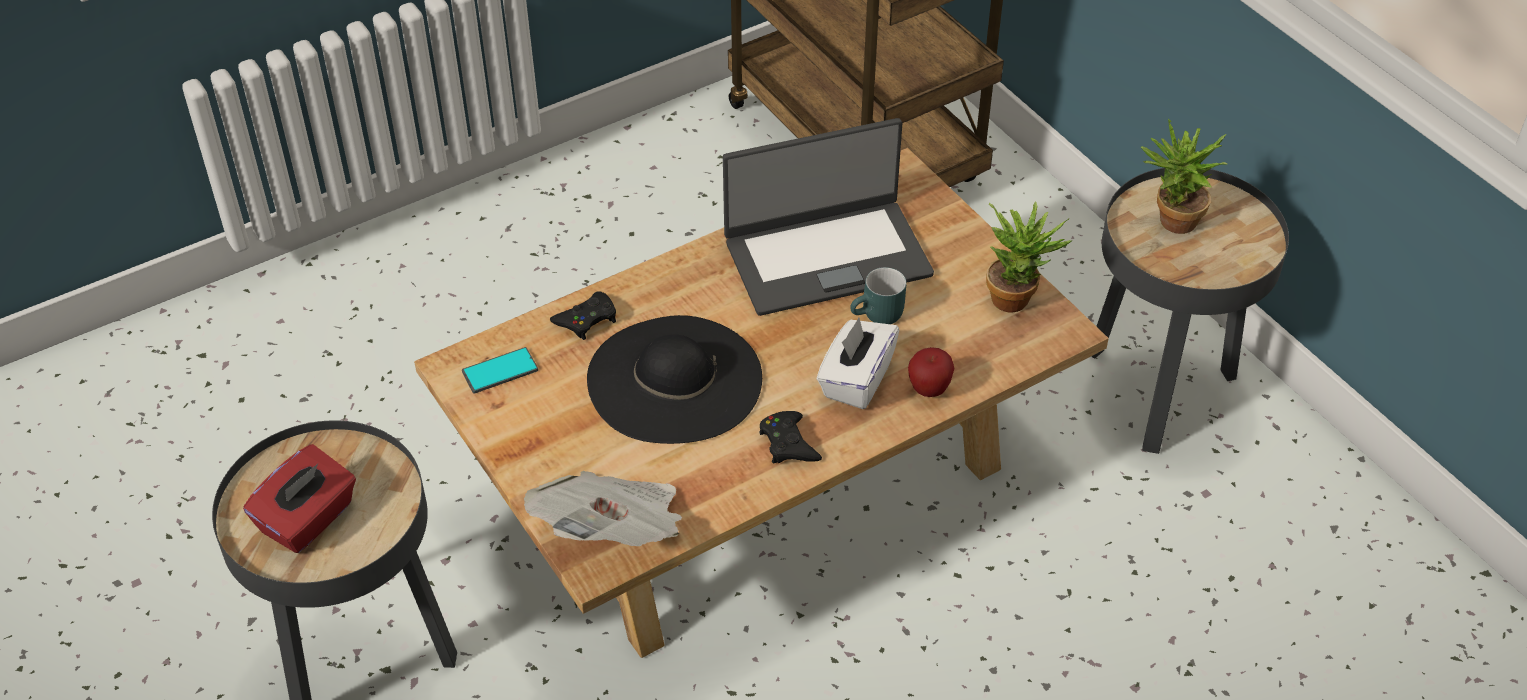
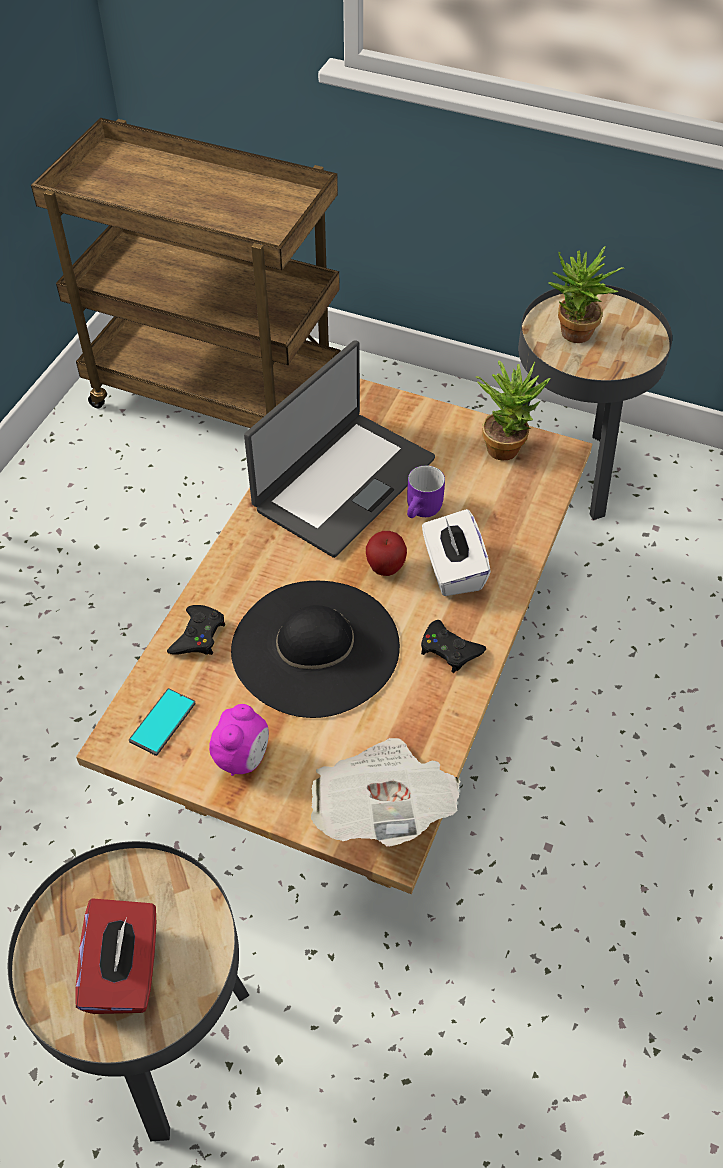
camera: 35 degrees left, 5 degrees up
turquoise mug [850,267,906,324] -> purple mug [407,465,445,518]
apple [908,347,955,397] -> apple moved to [366,531,407,576]
none -> alarm clock [209,704,269,776]

